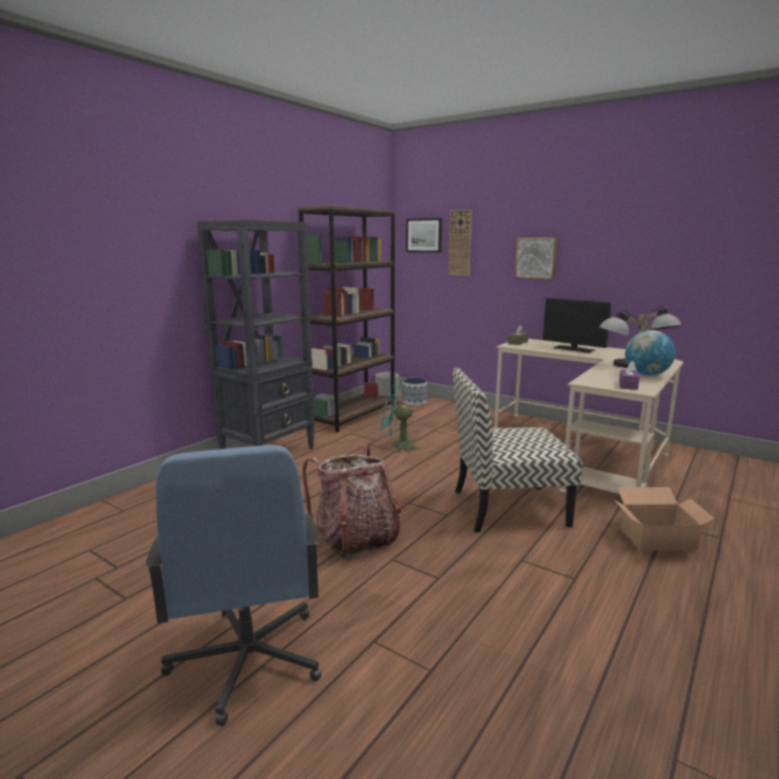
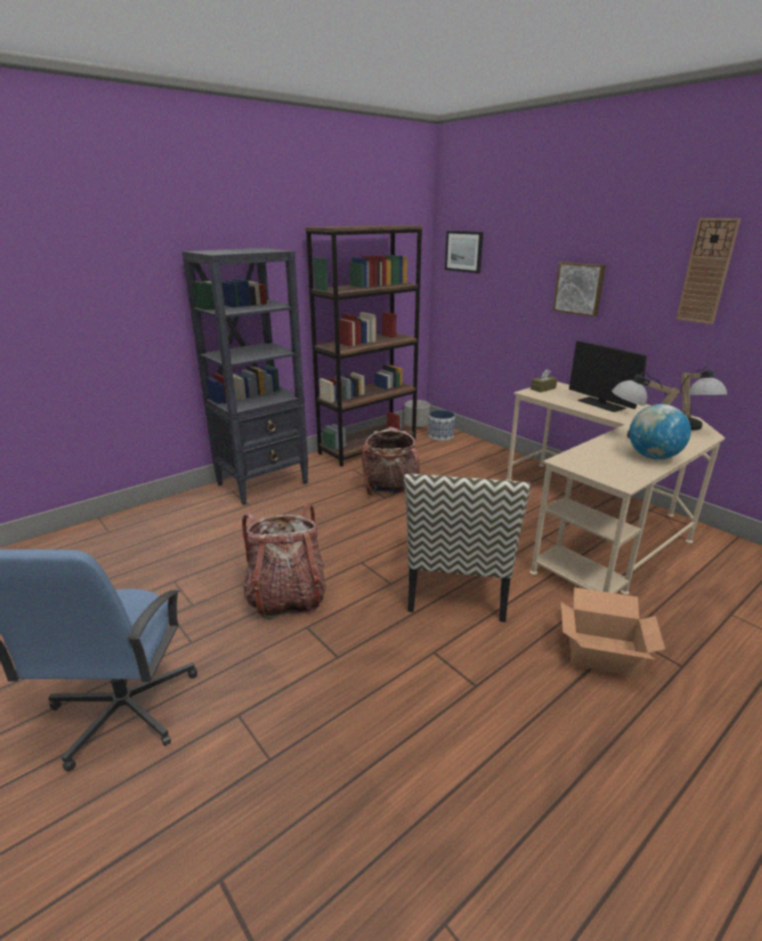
camera: 15 degrees right, 10 degrees up
turquoise fan [380,385,420,452] -> backpack [361,427,420,495]
wall clock [448,209,472,276] -> wall clock moved to [676,218,741,324]
chair [453,368,582,532] -> chair turned 90 degrees counterclockwise [404,474,531,622]
purple tissue box [619,361,640,390] -> none

